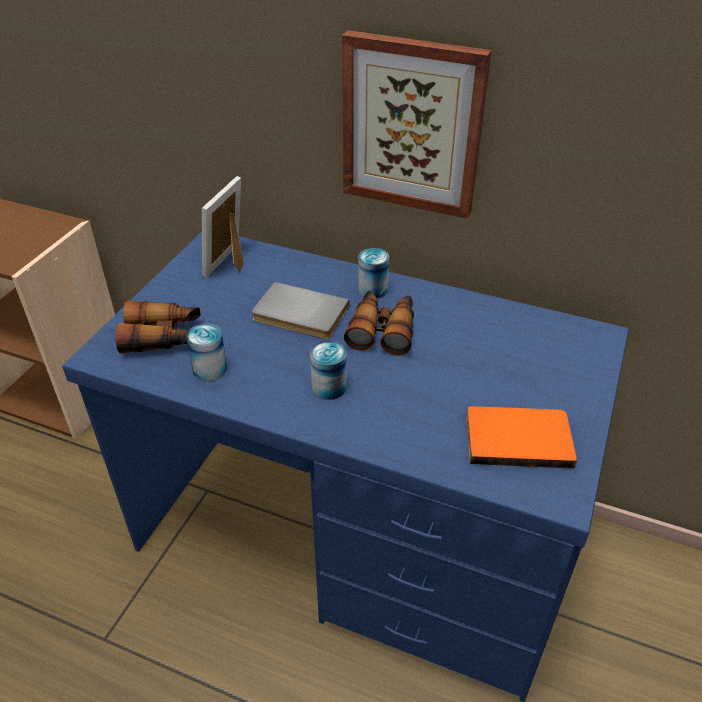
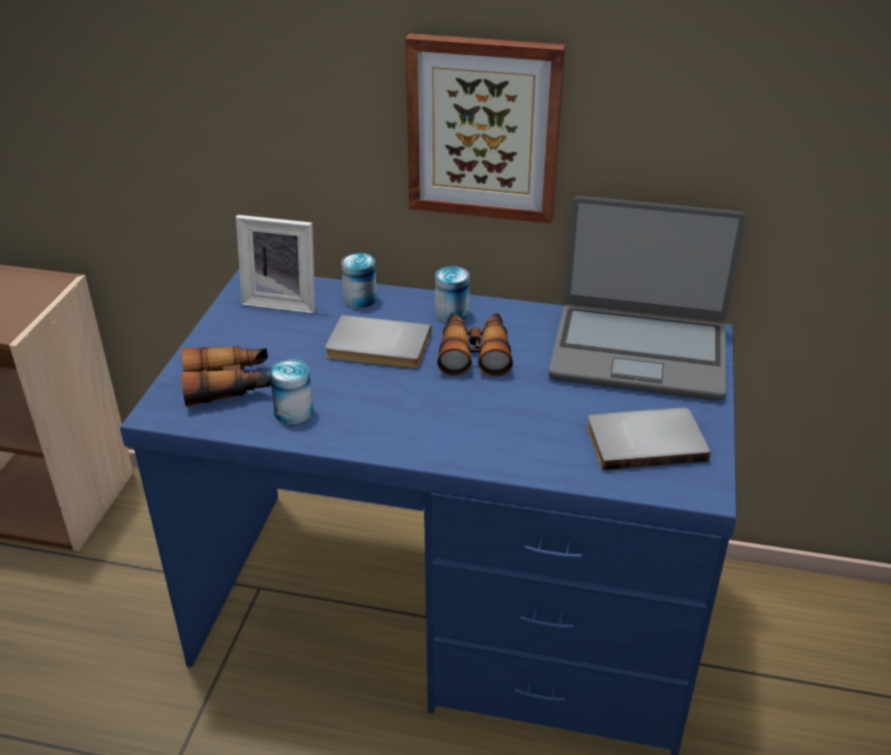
camera: 10 degrees left, 5 degrees down
picture frame [202,176,244,278] -> picture frame turned 90 degrees counterclockwise [236,215,315,314]
can [310,341,347,400] -> can moved to [341,253,377,308]
orange book [466,406,577,469] -> grey book [587,408,711,470]
none -> laptop [549,196,746,401]

